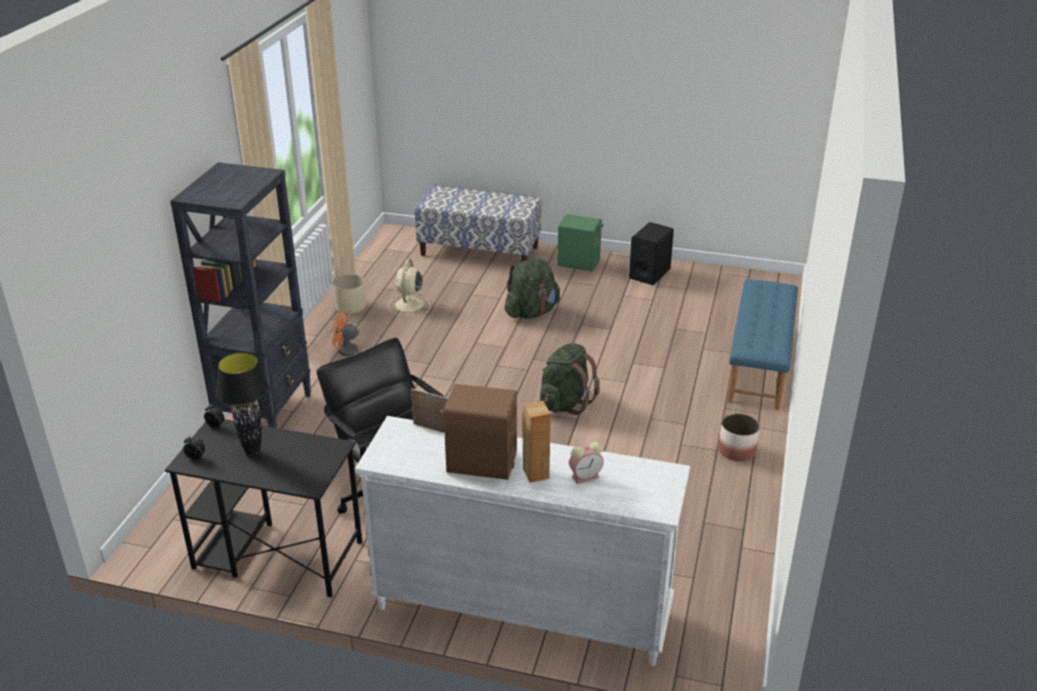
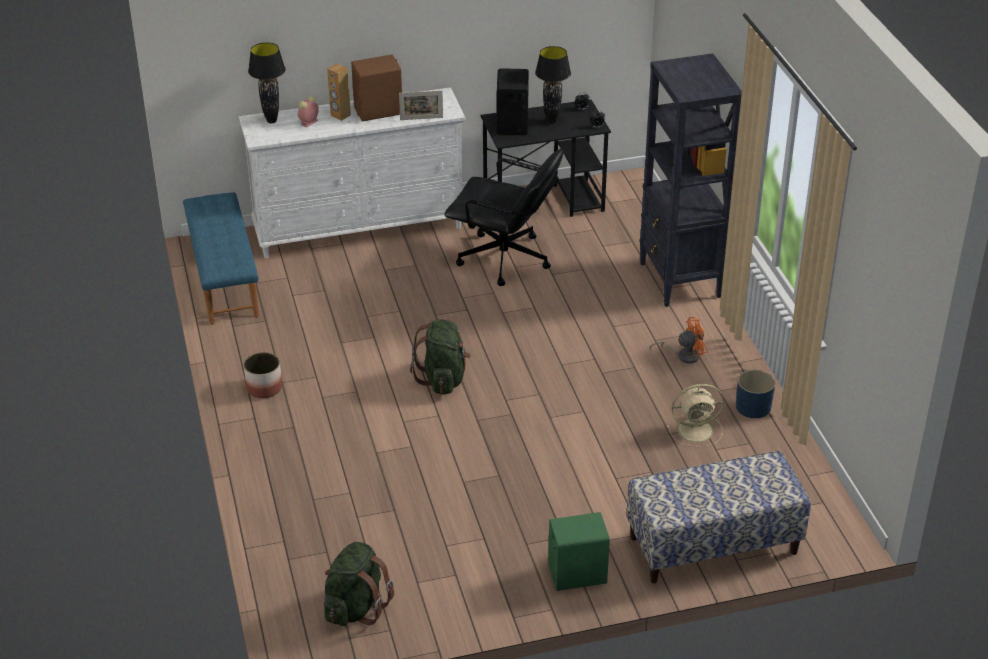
camera: 150 degrees right, 5 degrees up
beige planter [332,274,366,314] -> blue planter [736,370,775,418]
beige fan [388,259,430,316] -> beige fan turned 105 degrees clockwise [667,384,724,447]
green backpack [505,258,560,319] -> green backpack moved to [324,542,394,626]
black speaker [629,222,674,285] -> black speaker moved to [497,68,529,135]
blue bench [728,279,798,410] -> blue bench moved to [183,192,259,325]
none -> black table lamp [248,42,286,123]

